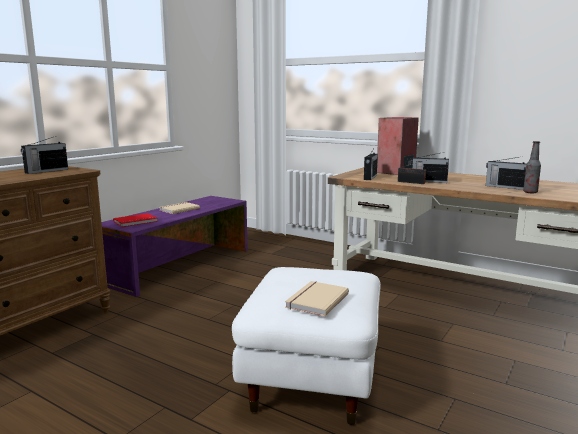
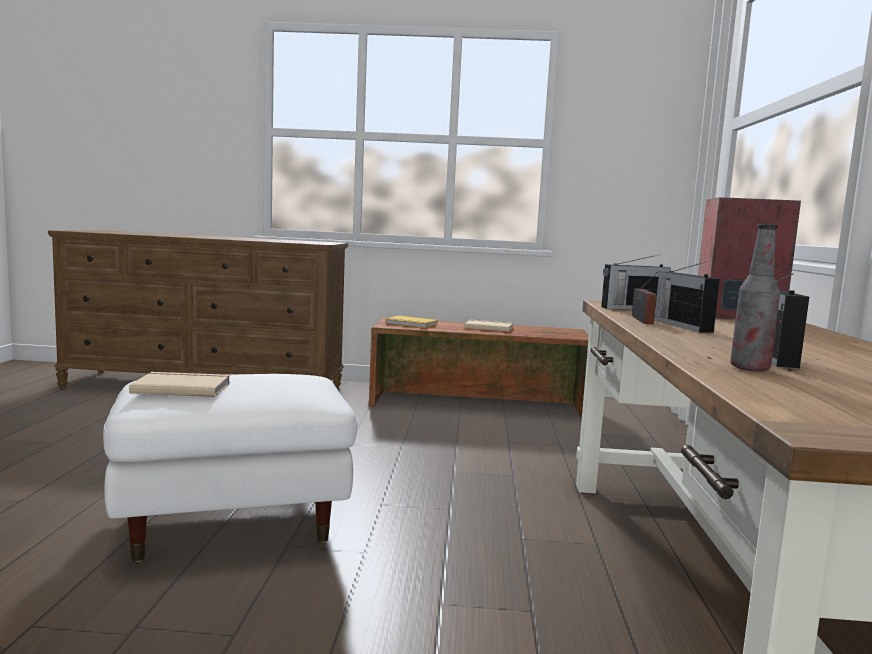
camera: 60 degrees right, 5 degrees down
radio [21,136,68,174] -> none
purple bench [101,196,248,297] -> brown bench [369,318,589,419]
red book [113,213,158,227] -> yellow book [386,316,438,328]

